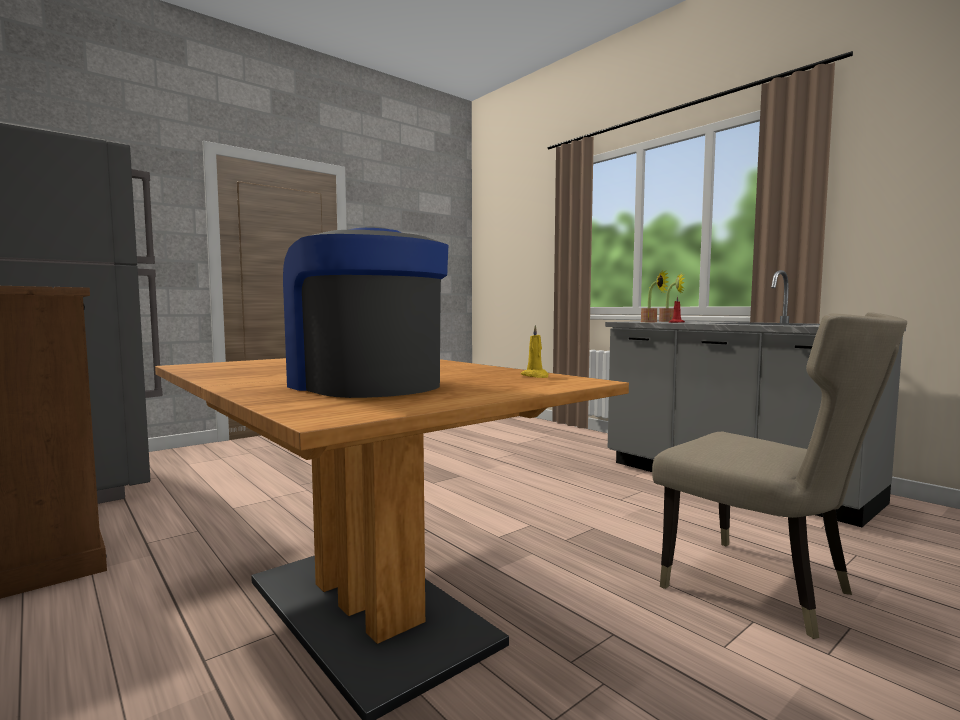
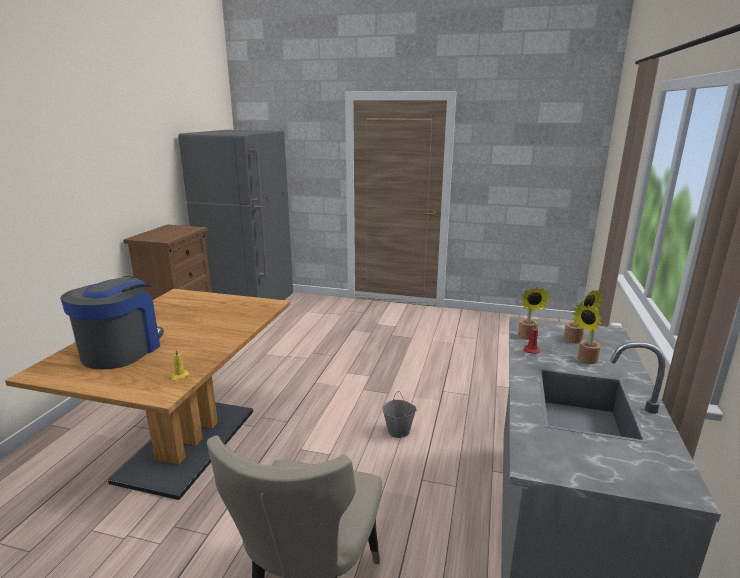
camera: 55 degrees right, 15 degrees up
none -> grey bucket [382,392,416,438]
none -> potted plant [571,304,601,364]

